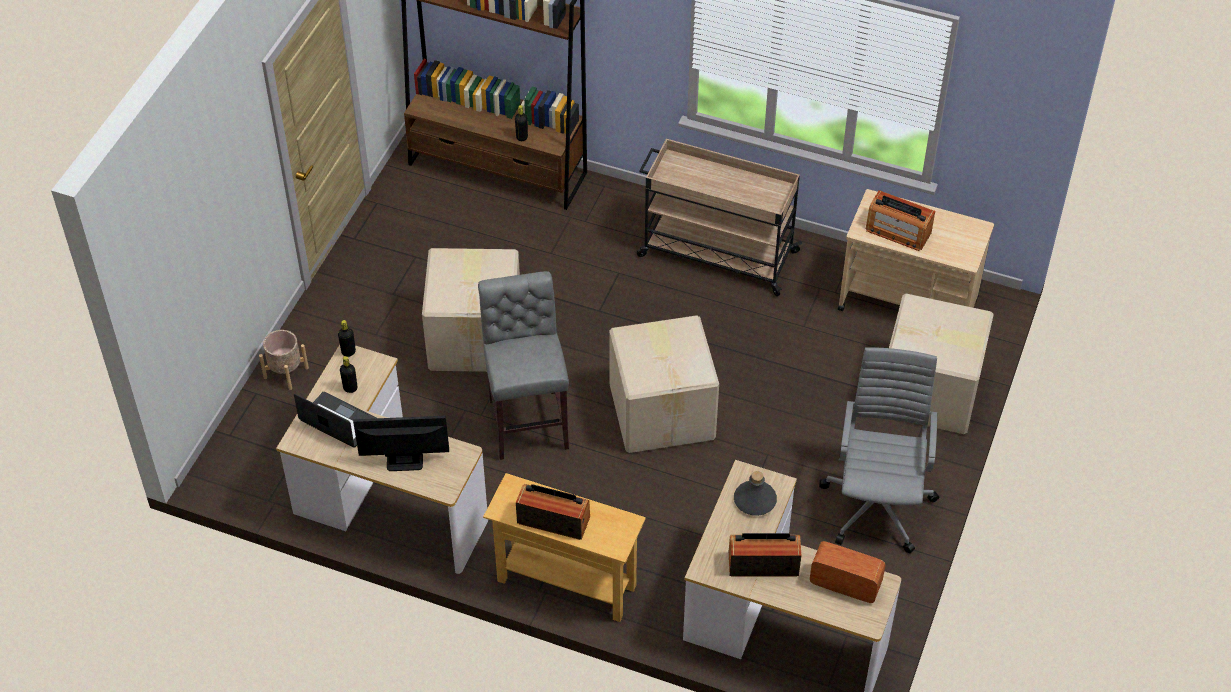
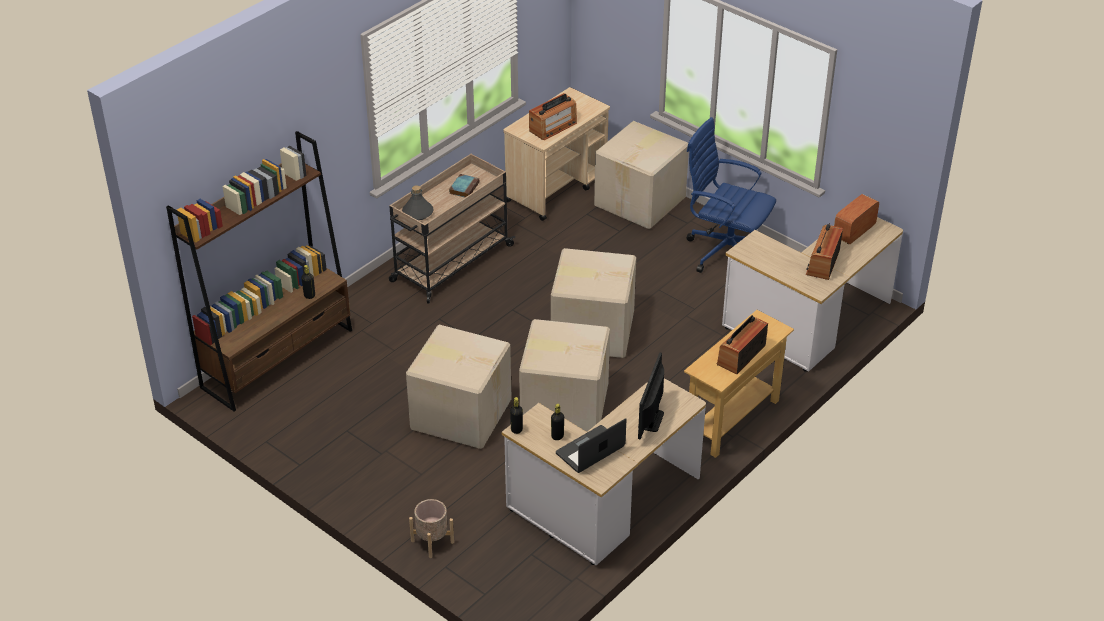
camera: 70 degrees left, 10 degrees down
grey stool [478,271,569,460] -> cardboard box [519,319,610,432]
grey bottle [734,471,777,516] -> grey bottle moved to [402,185,434,220]
grey office chair [819,347,939,553] -> blue office chair [686,117,776,273]
none -> book [449,174,479,197]

